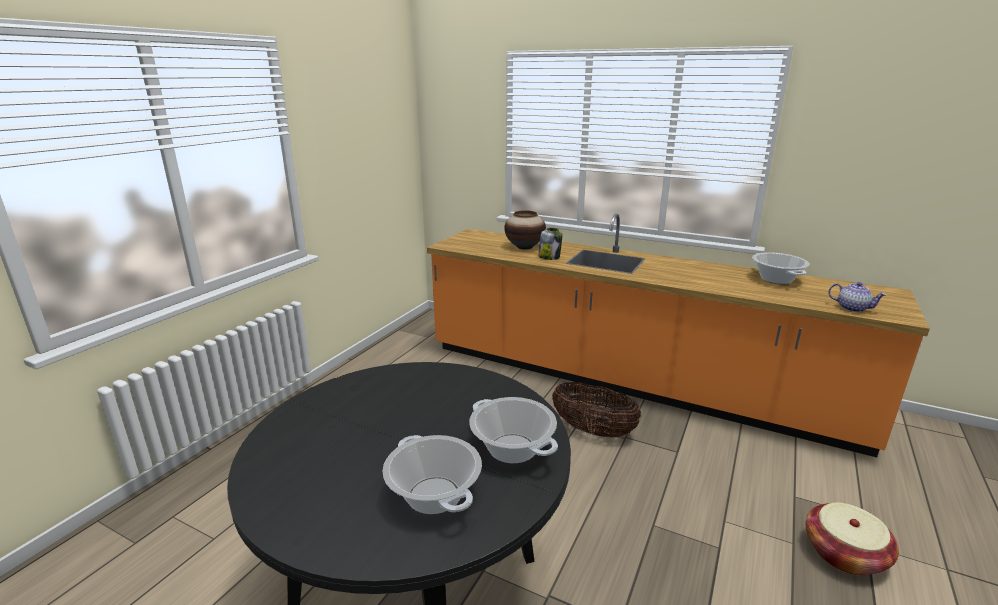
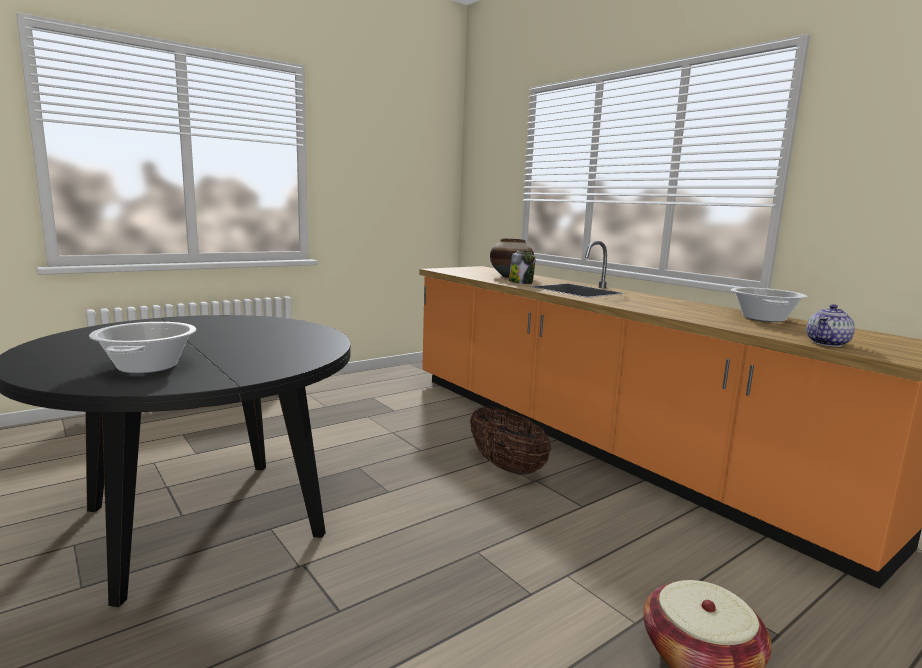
camera: 25 degrees right, 10 degrees down
cooking pot [469,397,558,463] -> none
teapot [828,282,887,312] -> teapot turned 75 degrees clockwise [806,304,855,347]

